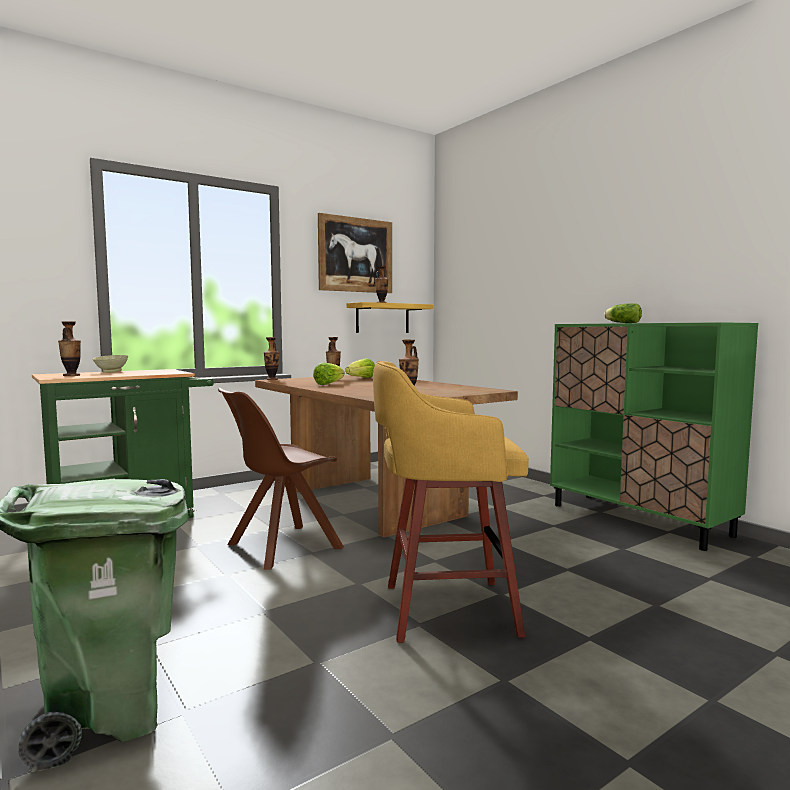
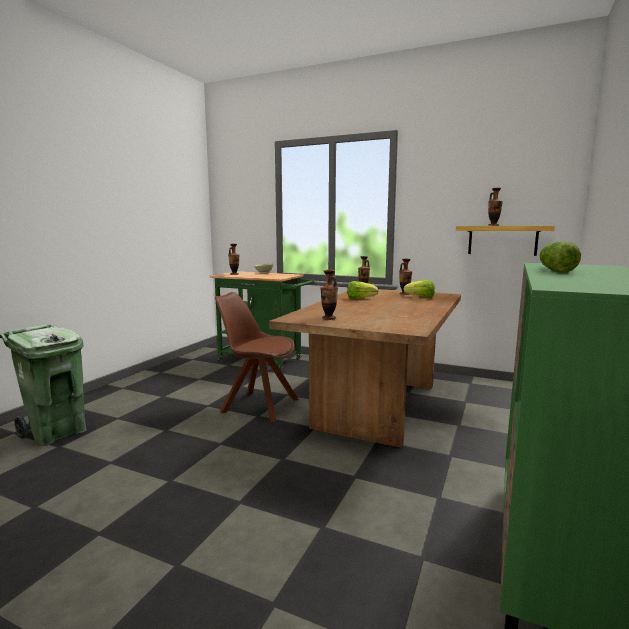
camera: 60 degrees right, 5 degrees up
picture [318,213,392,293] -> none
yellow stool [373,361,529,643] -> none

